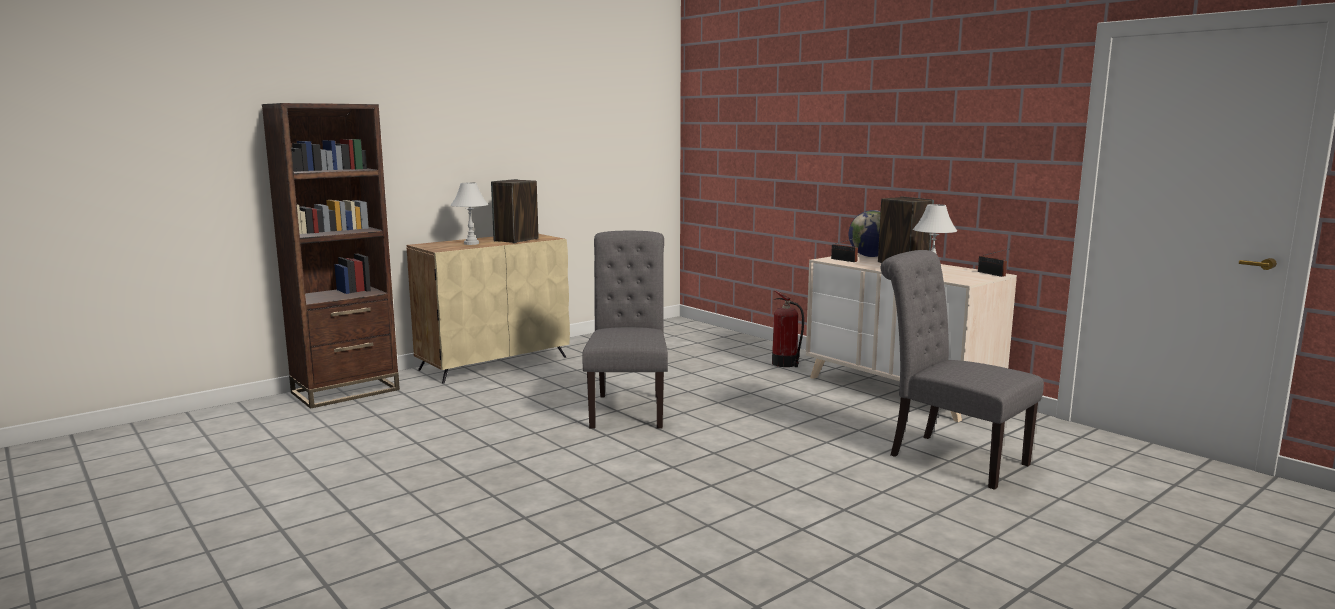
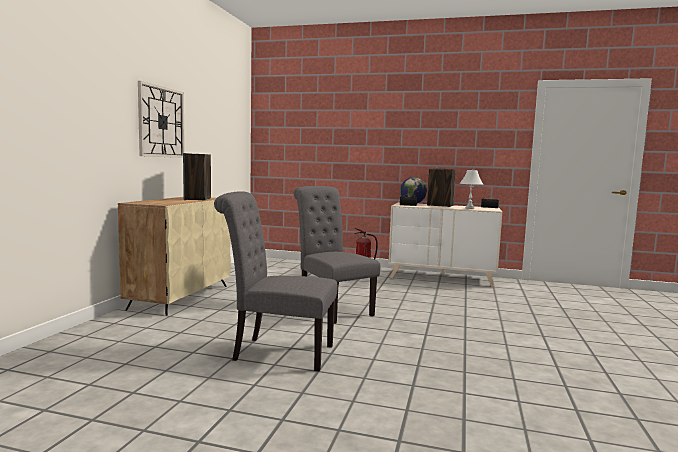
camera: 35 degrees left, 5 degrees down
brown bookcase [262,103,400,409] -> none
white table lamp [451,182,488,245] -> none
grey chair [881,250,1044,490] -> grey chair moved to [214,191,337,371]
none -> wall clock [138,81,185,158]

